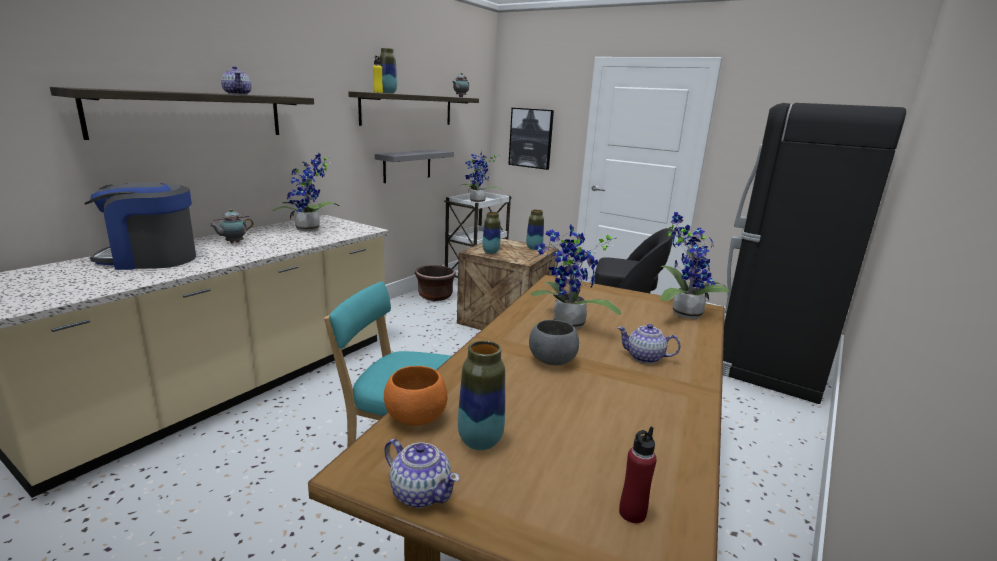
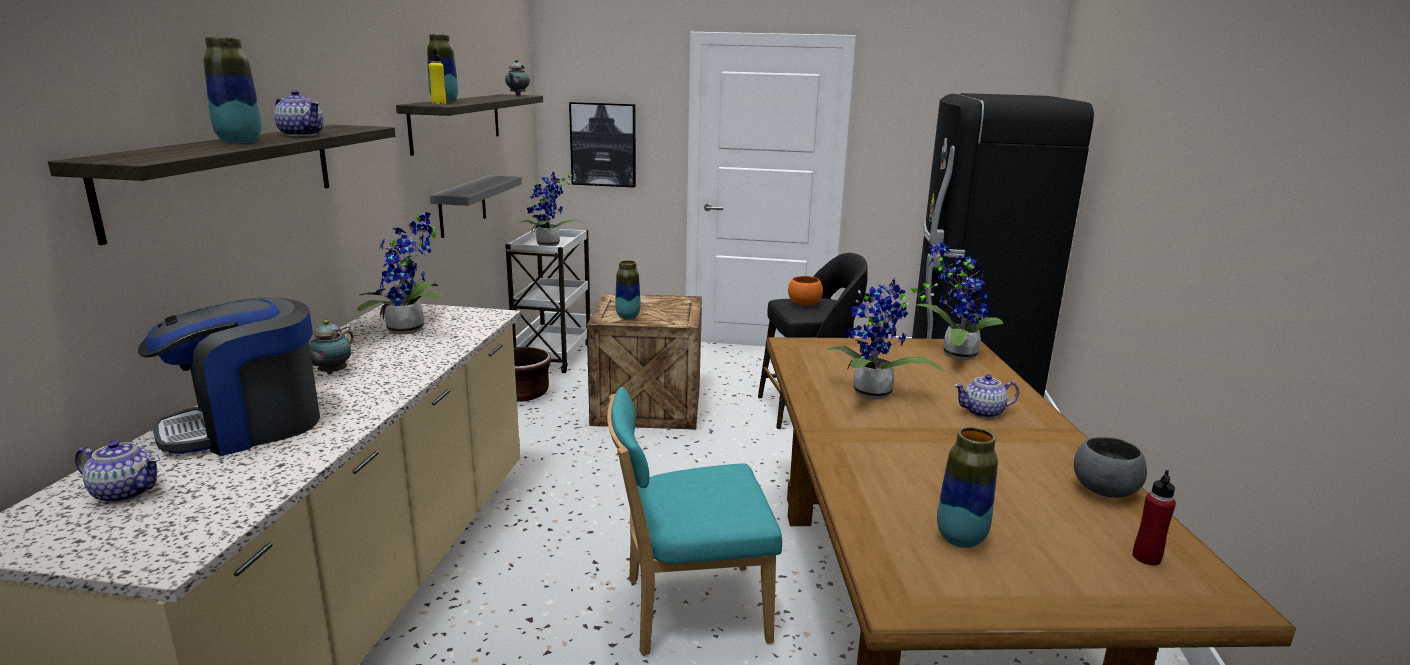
camera: 25 degrees left, 0 degrees up
orange bowl [384,366,447,426] -> orange bowl moved to [788,276,823,306]
teapot [384,439,460,508] -> teapot moved to [75,440,160,503]
vase [526,210,544,250] -> vase moved to [203,37,262,143]
grey bowl [529,320,579,365] -> grey bowl moved to [1074,437,1147,498]

